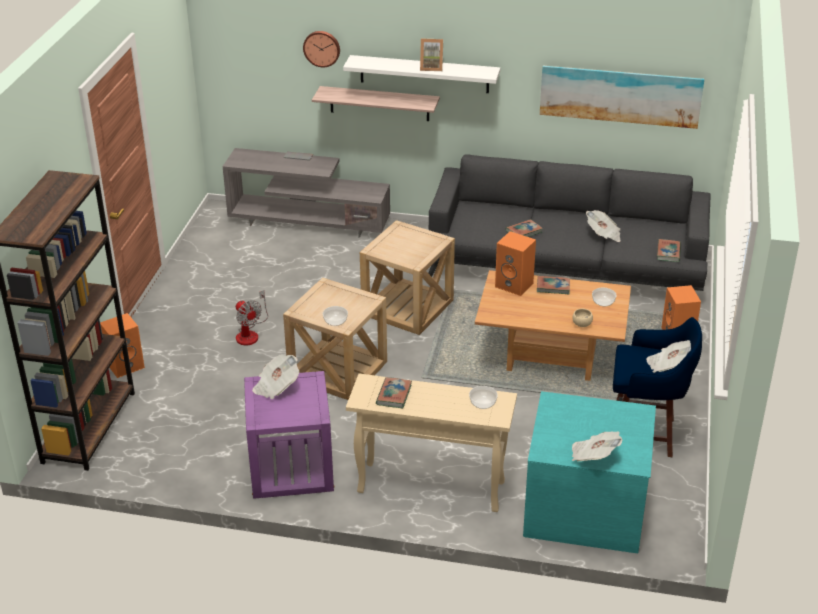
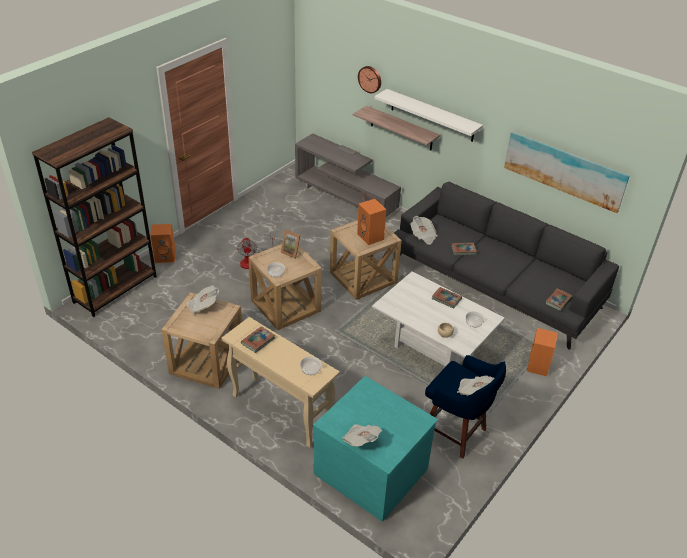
camera: 25 degrees right, 5 degrees up
purple side table [244,371,334,499] -> beige side table [161,292,242,389]
picture frame [420,39,443,71] -> picture frame moved to [281,230,300,259]
brown coffee table [475,270,631,381] -> white coffee table [372,271,505,367]
orange speaker [495,231,536,296] -> orange speaker moved to [357,199,386,245]
newspaper [586,210,620,242] -> newspaper moved to [410,216,438,245]

